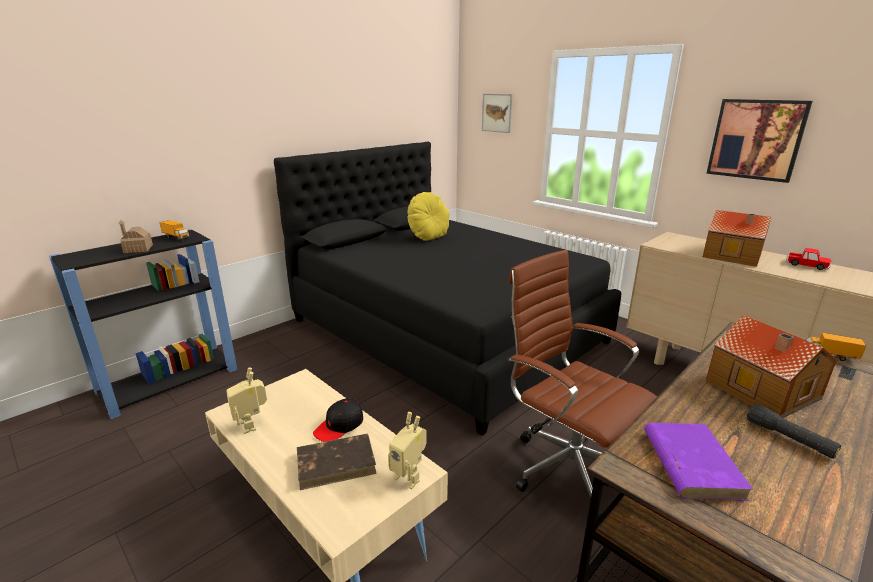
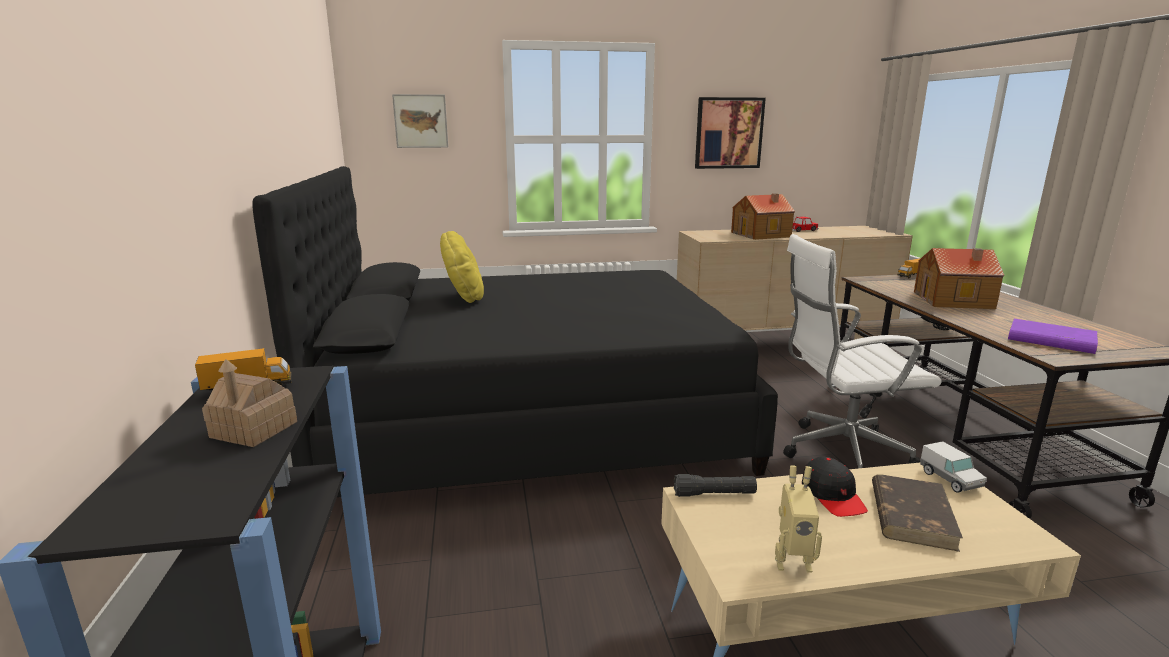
camera: 55 degrees left, 5 degrees down
toy robot [388,412,427,489] -> toy truck [920,441,987,493]
brown office chair [509,249,657,519] -> white office chair [783,234,942,468]
black flashlight [747,403,841,459] -> black flashlight moved to [674,474,757,497]

